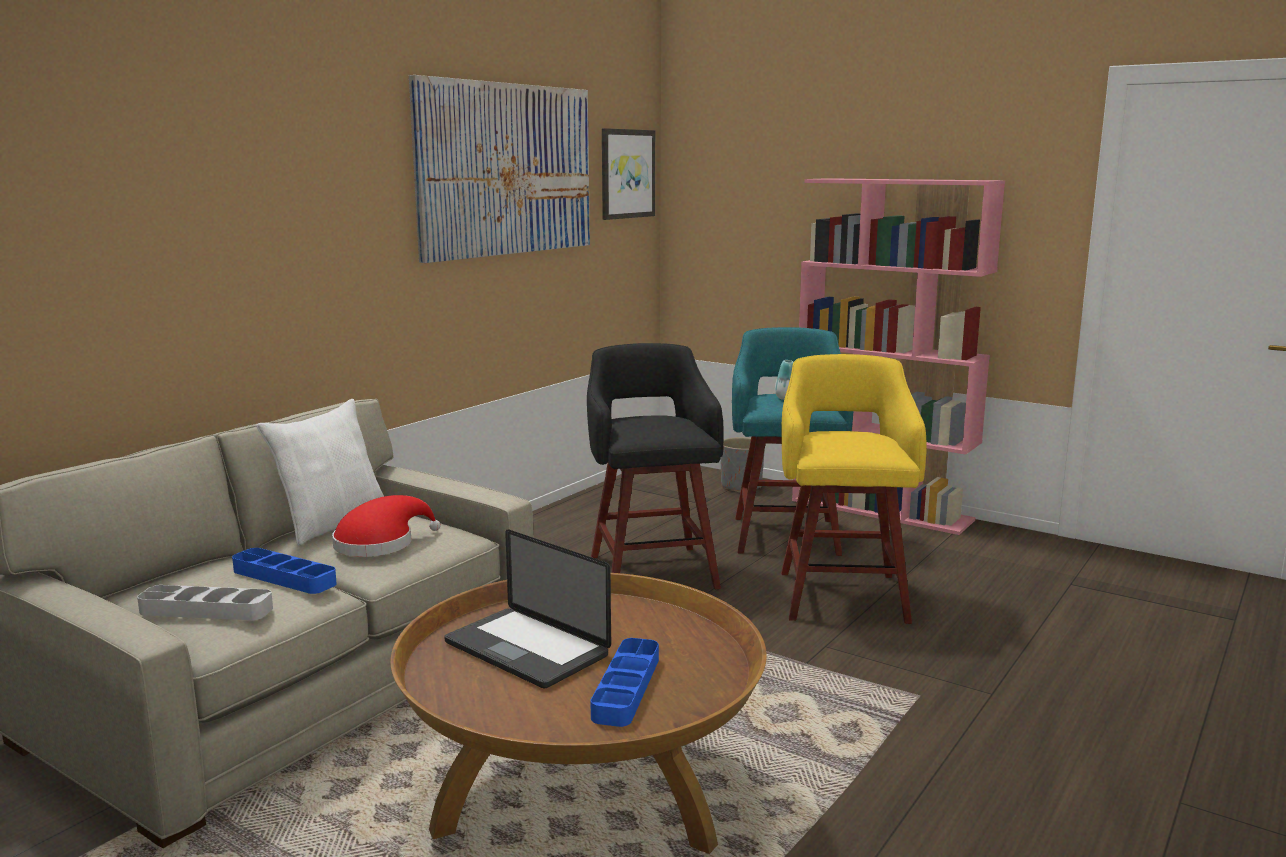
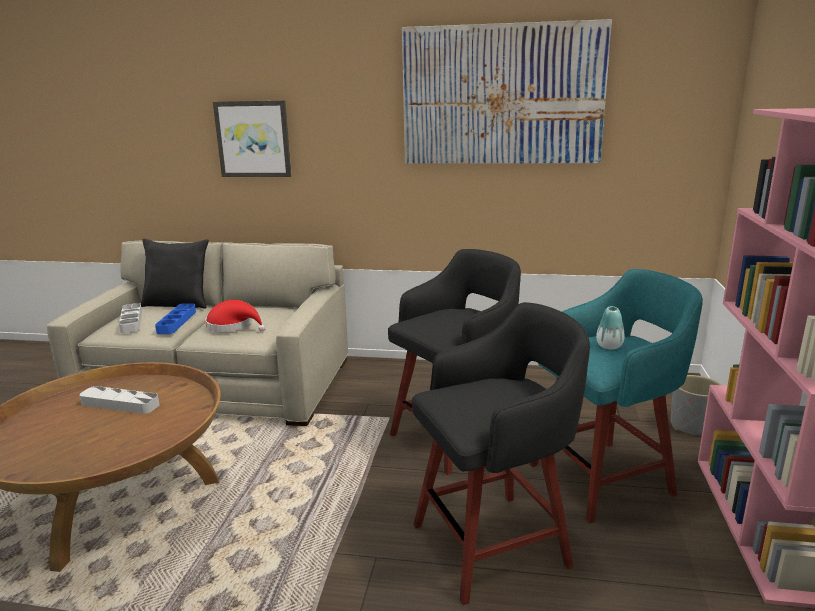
camera: 65 degrees right, 5 degrees up
white pillow [256,399,384,545] -> none
laptop [444,529,611,689] -> grey tray [79,386,159,414]
blue tray [591,638,659,727] -> none
picture [602,128,655,220] -> picture moved to [213,100,292,177]
yellow stool [781,354,927,624] -> black stool [412,302,590,605]
none -> black pillow [141,239,209,309]

